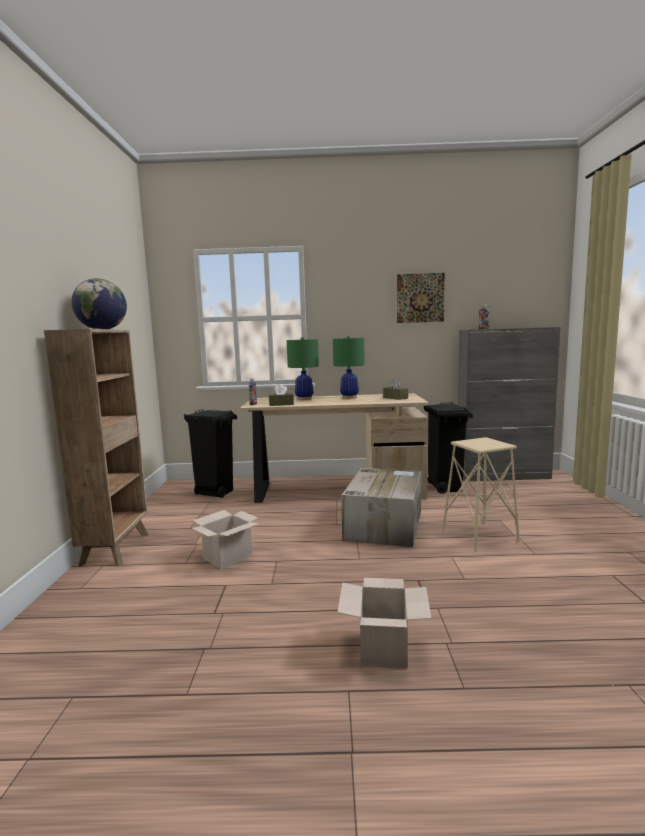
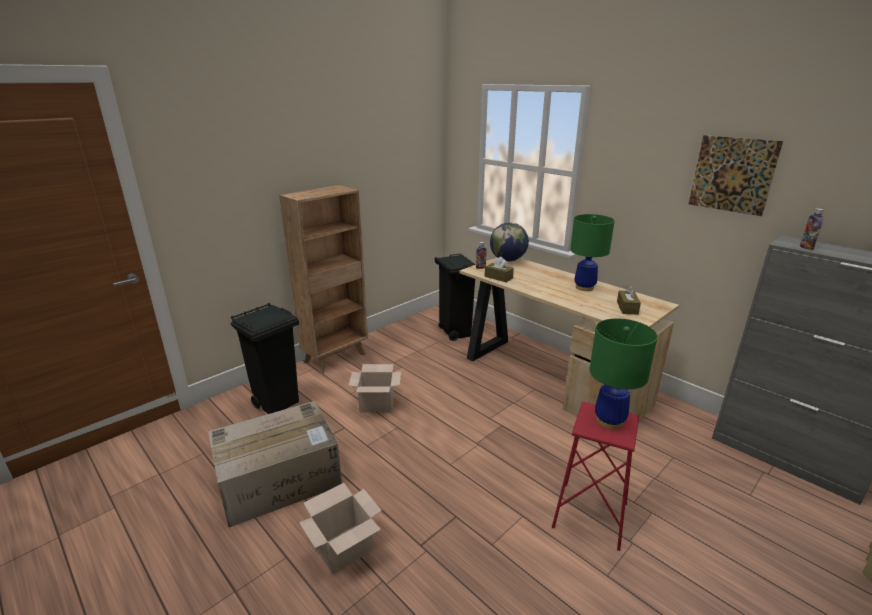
camera: 45 degrees right, 15 degrees up
globe [72,278,127,329] -> globe moved to [490,222,529,261]
green table lamp [287,337,319,400] -> green table lamp moved to [589,318,657,430]
cardboard box [341,468,421,547] -> cardboard box moved to [208,401,342,527]
black trash can [424,402,473,494] -> black trash can moved to [231,303,299,414]
beige stool [442,437,520,552] -> red stool [552,402,639,551]

